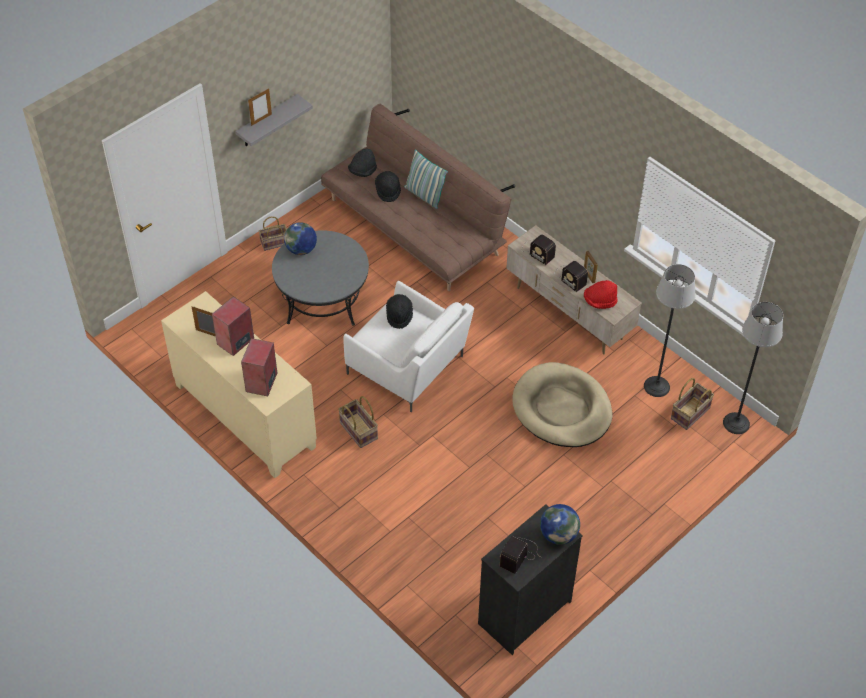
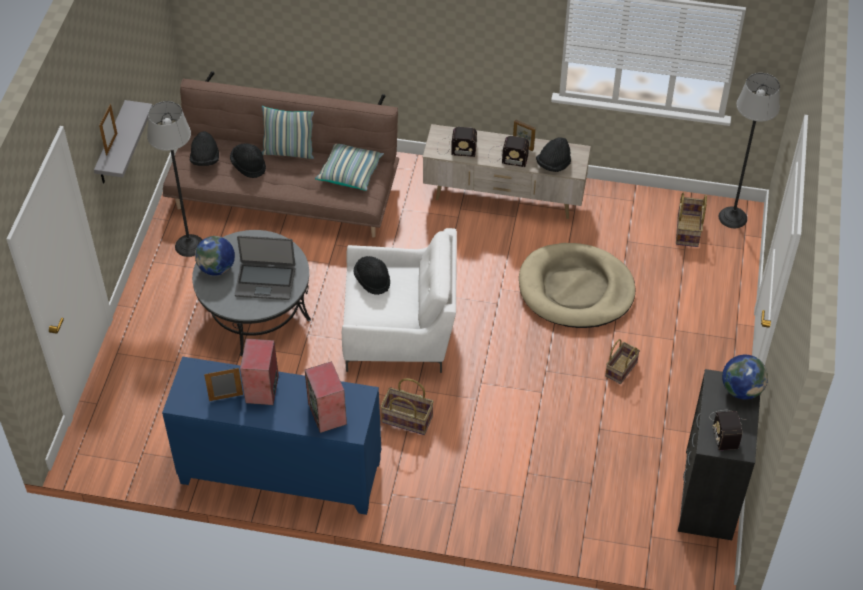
camera: 35 degrees left, 0 degrees up
beige cabinet [161,291,317,478] -> blue cabinet [162,356,381,515]
basket [259,216,287,251] -> basket moved to [605,339,640,384]
red hat [584,280,618,309] -> black hat [536,137,571,172]
floor lamp [644,264,696,397] -> floor lamp moved to [147,101,202,257]
none -> laptop [235,235,295,300]
none -> pillow [315,144,384,191]

